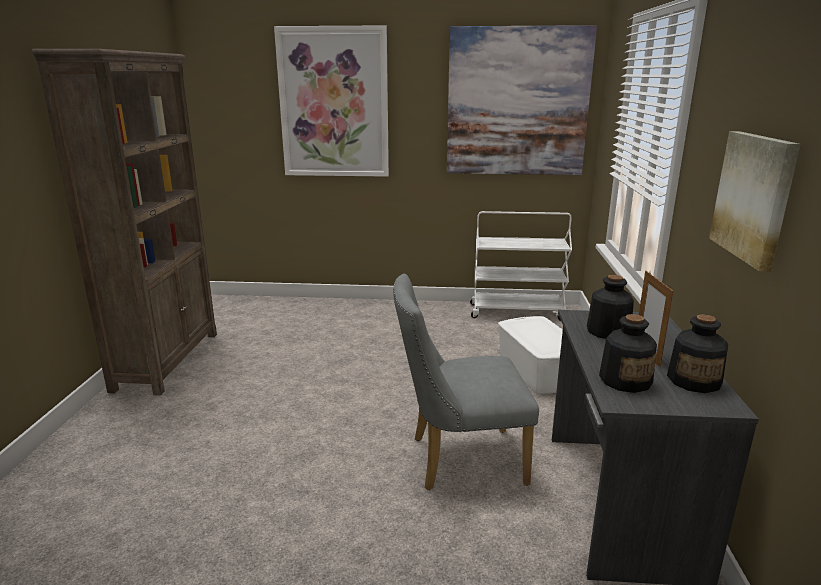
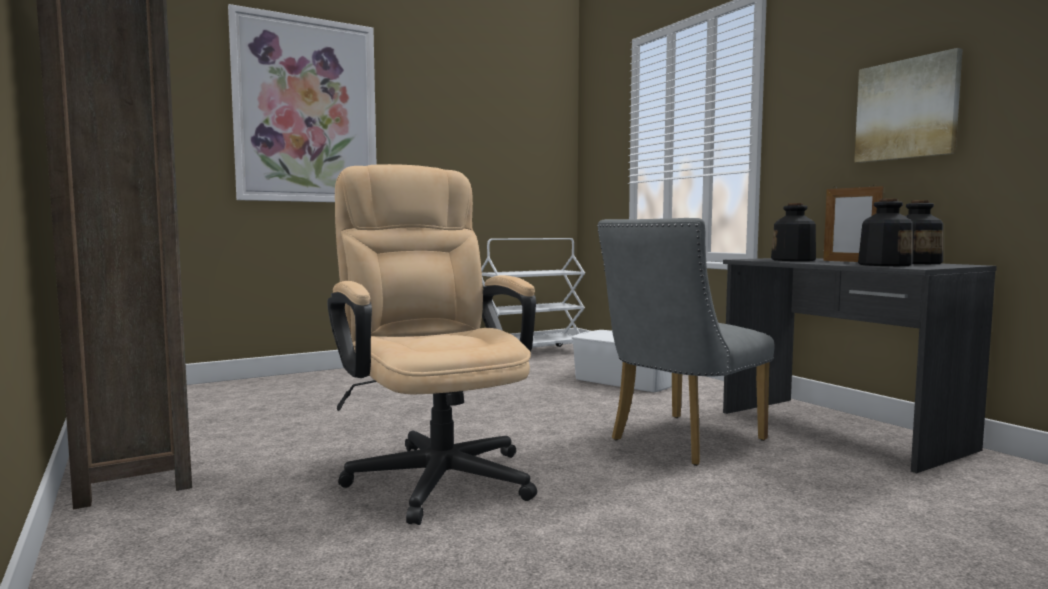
camera: 35 degrees left, 15 degrees down
picture [447,25,597,175] -> none
none -> beige office chair [327,164,537,525]

